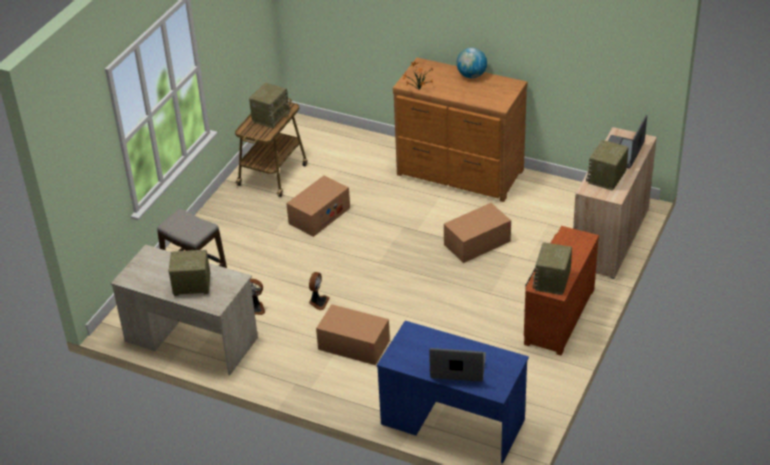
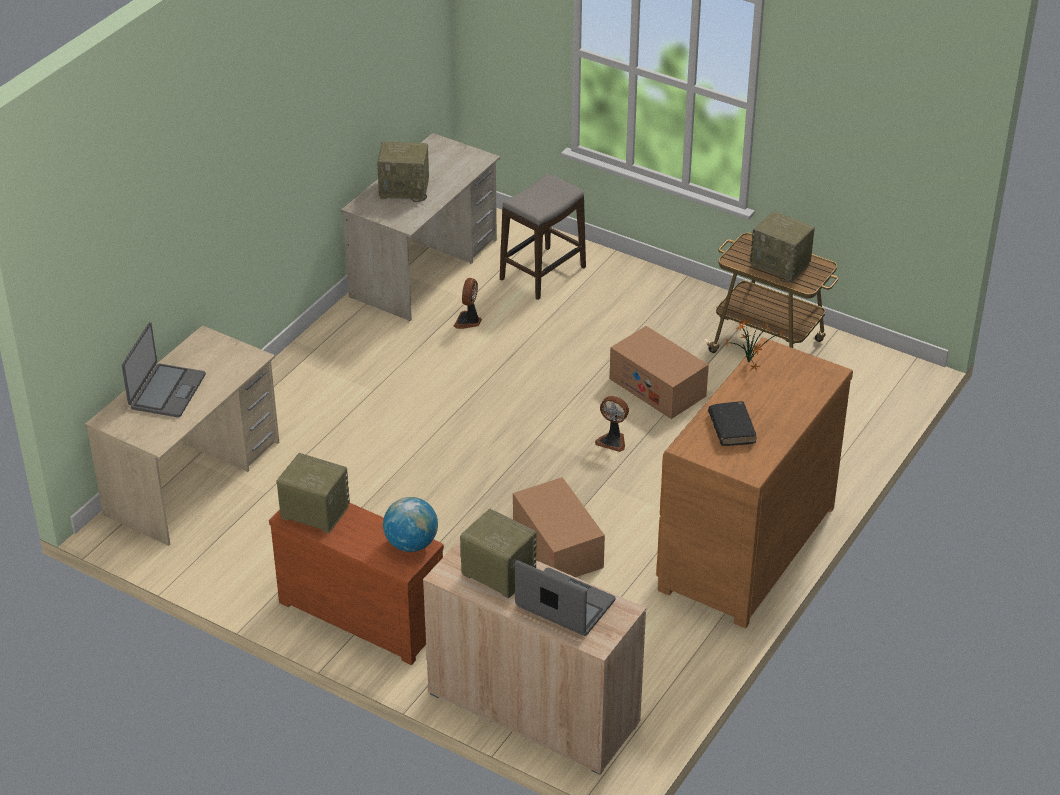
camera: 95 degrees right, 0 degrees up
radio [169,250,210,296] -> radio turned 90 degrees clockwise [377,141,429,202]
fan [309,272,330,310] -> fan moved to [595,396,629,452]
cardboard box [316,304,390,365] -> none
blue desk [377,321,529,464] -> beige desk [85,325,279,546]
globe [457,48,487,78] -> globe moved to [383,497,438,552]
none -> black book [708,401,756,446]

